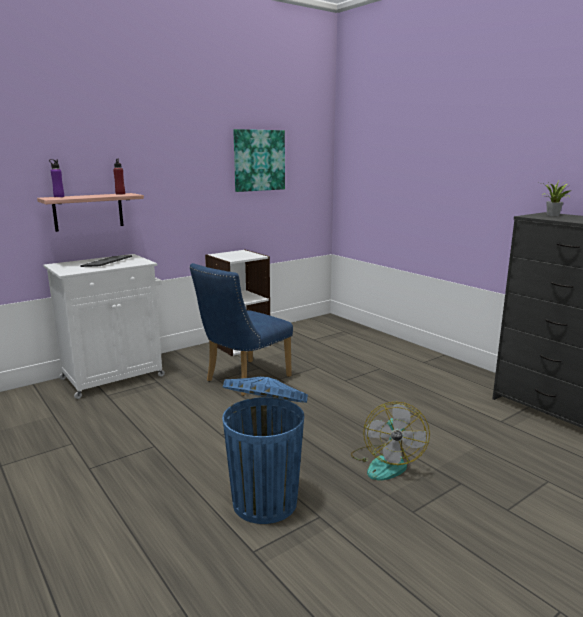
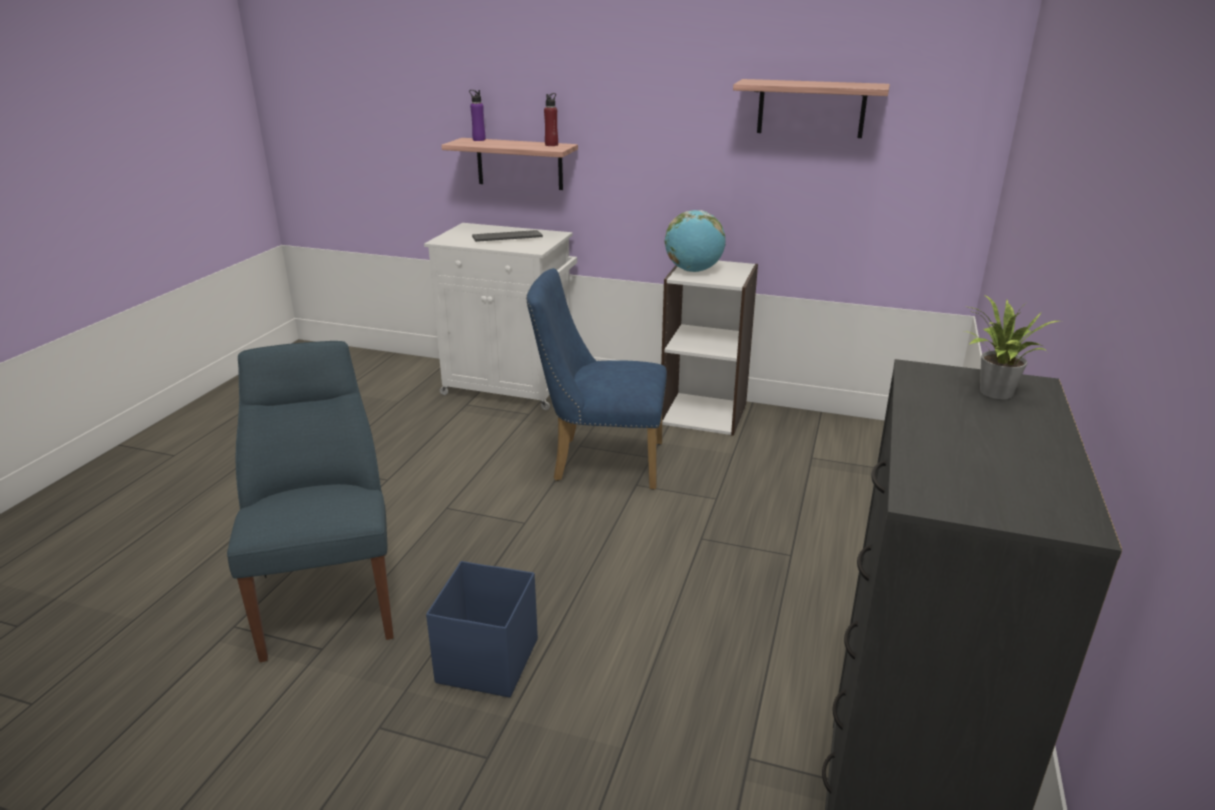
camera: 55 degrees right, 10 degrees up
blue trash can [222,377,308,524] -> blue chair [227,341,394,662]
picture [233,129,285,192] -> shelf [733,79,890,138]
fan [351,402,430,480] -> blue storage box [426,561,538,698]
none -> globe [665,210,726,272]

